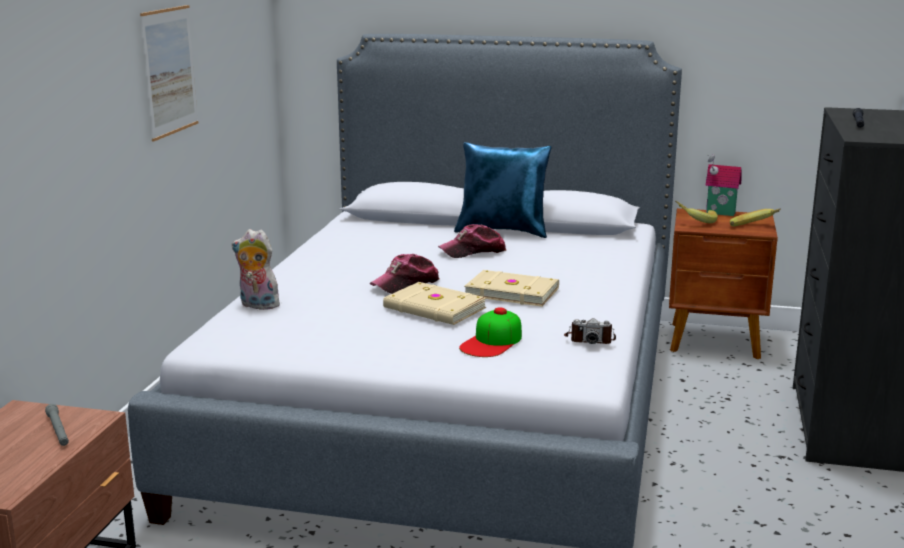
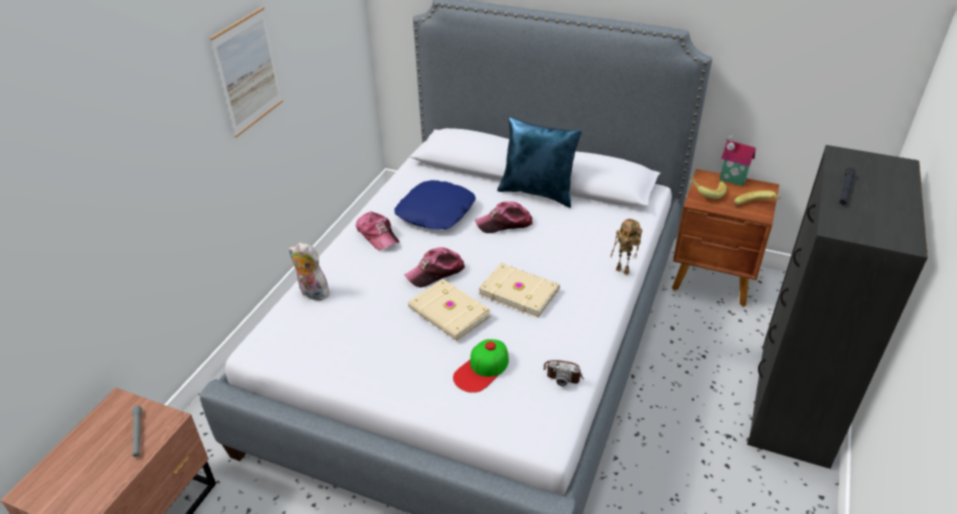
camera: 10 degrees right, 20 degrees up
none -> cap [356,212,400,250]
none -> blue pillow [395,180,476,229]
none -> toy robot [610,219,642,275]

